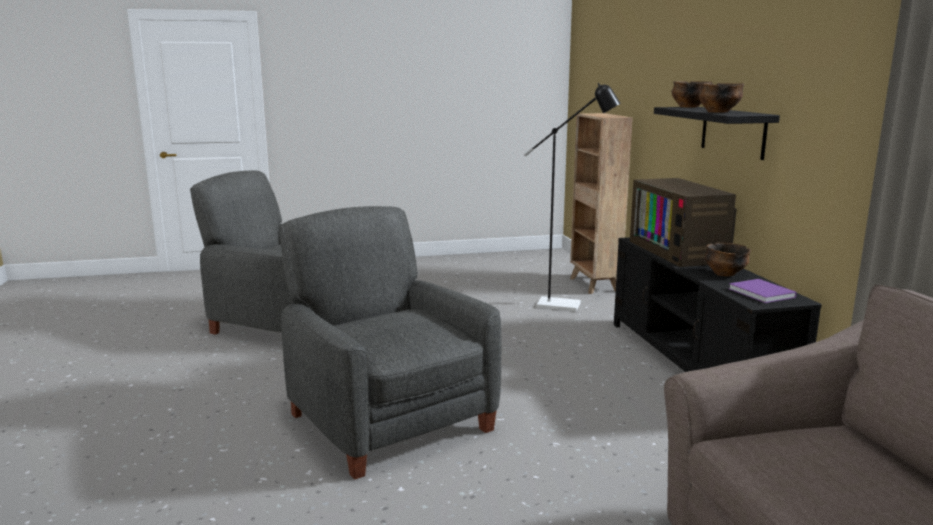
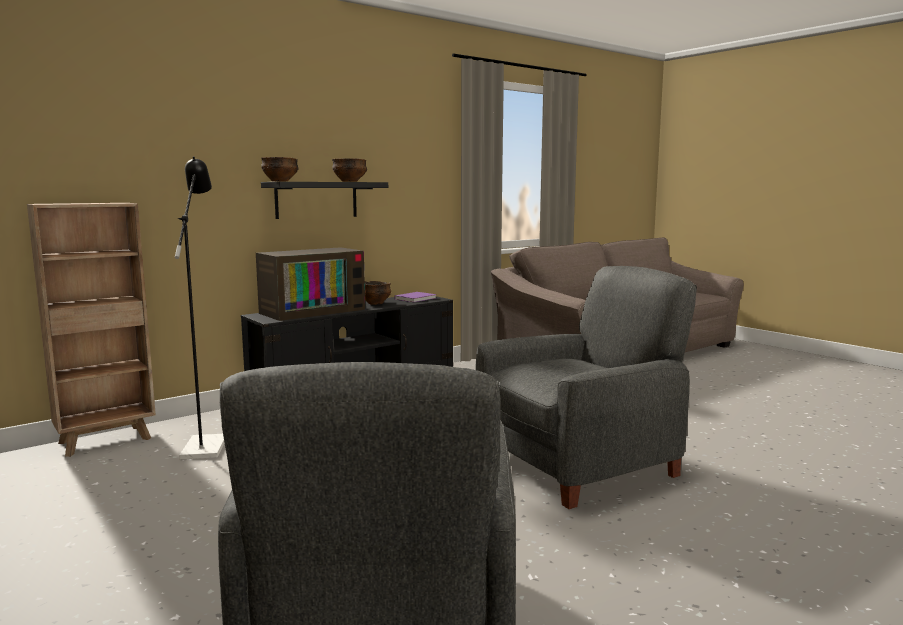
camera: 115 degrees left, 5 degrees down
grey armchair [280,206,501,479] -> grey armchair turned 150 degrees counterclockwise [475,266,697,509]

